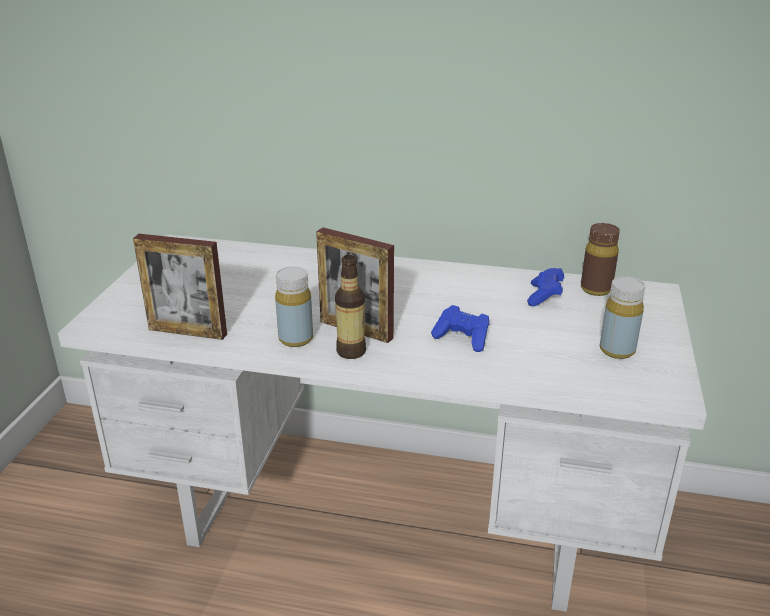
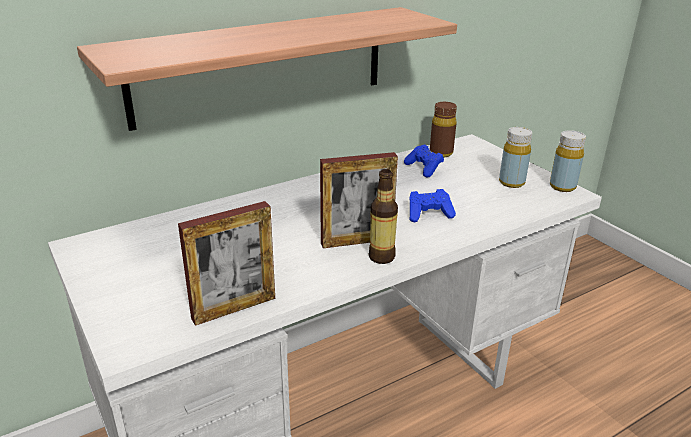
camera: 45 degrees left, 0 degrees up
yellow bottle [275,266,313,347] -> yellow bottle moved to [550,130,586,192]
none -> shelf [77,7,457,131]

